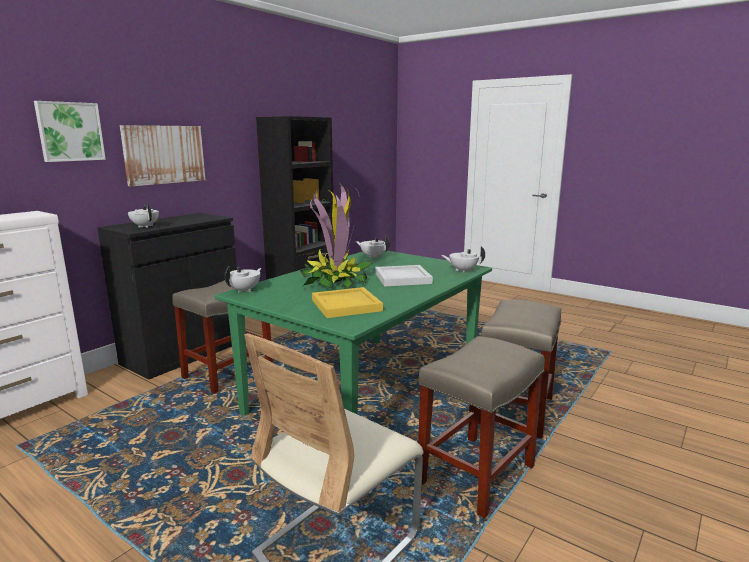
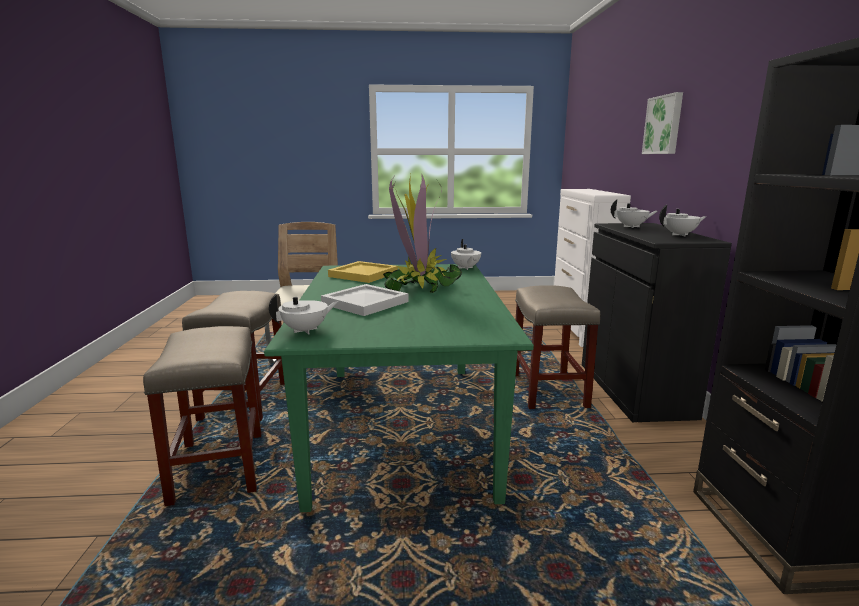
camera: 140 degrees right, 0 degrees up
picture [120,125,205,187] -> none
white teapot [356,235,390,258] -> white teapot moved to [659,205,707,236]

